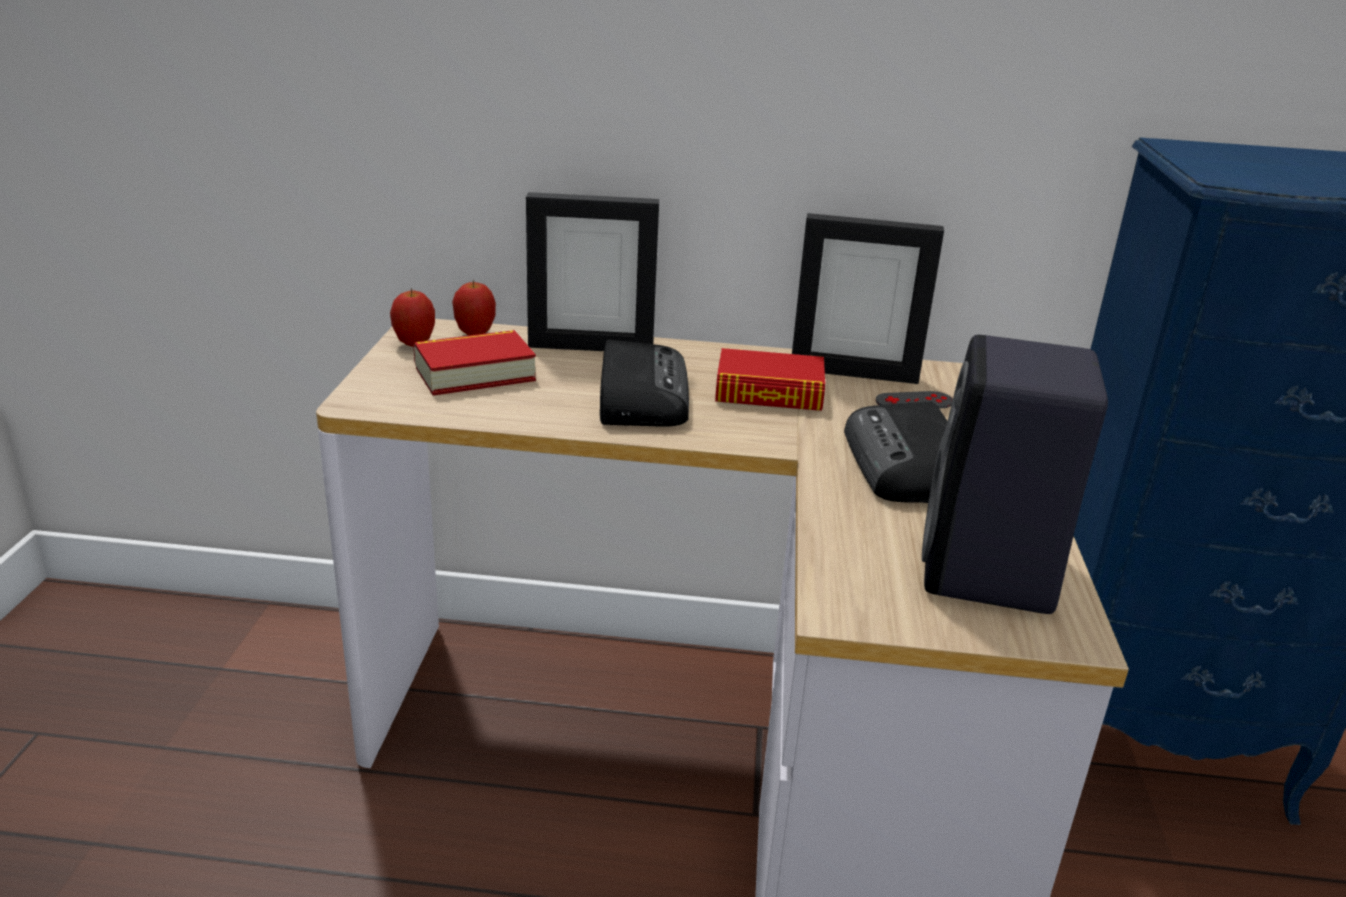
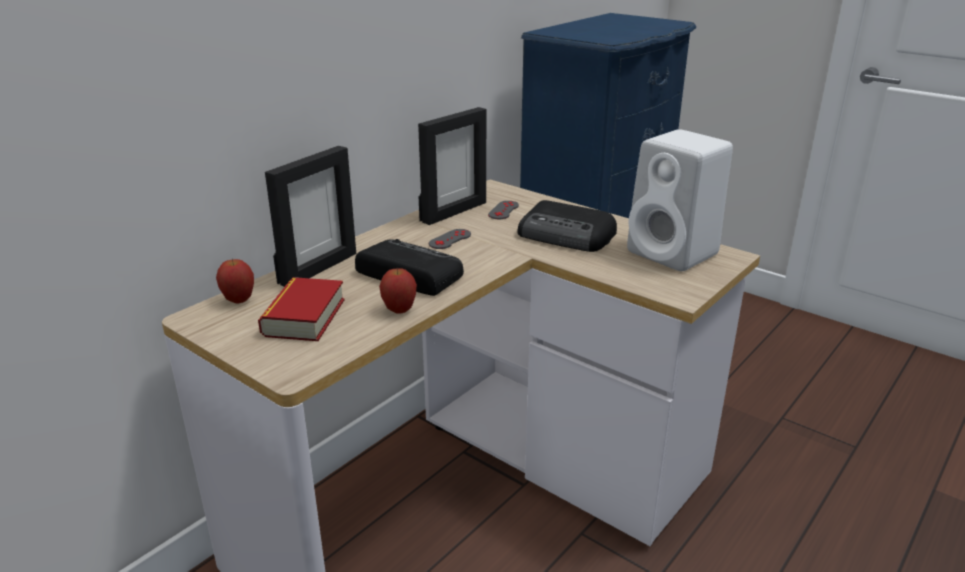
camera: 55 degrees left, 0 degrees up
apple [390,288,435,347] -> apple moved to [379,268,417,314]
book [715,348,825,411] -> grey game controller [429,229,471,249]
black speaker [922,335,1108,614] -> white speaker [627,129,733,271]

